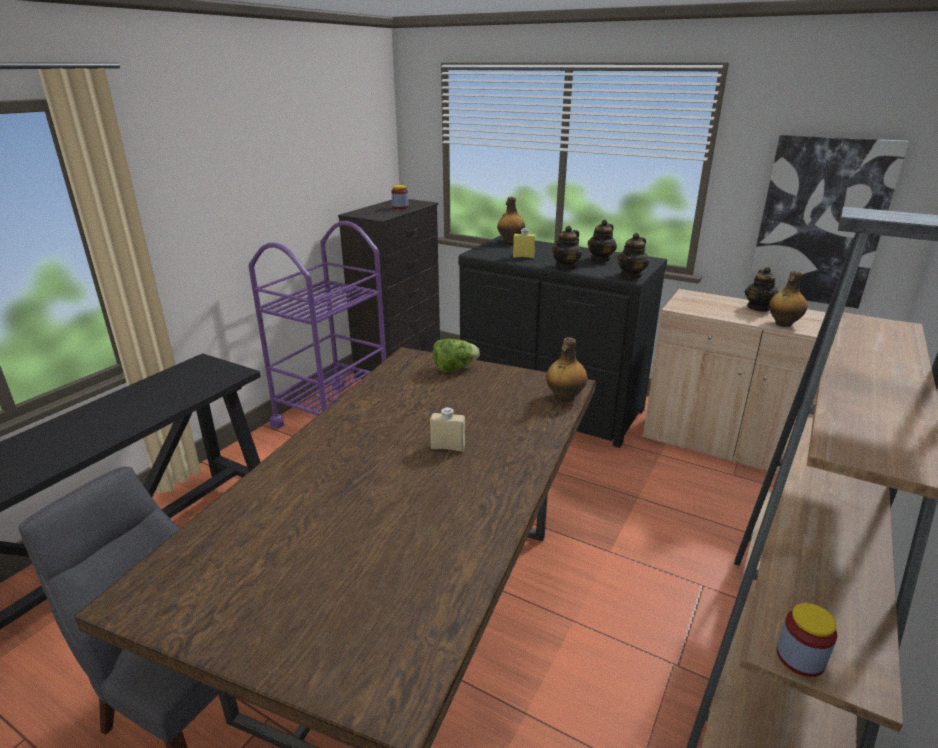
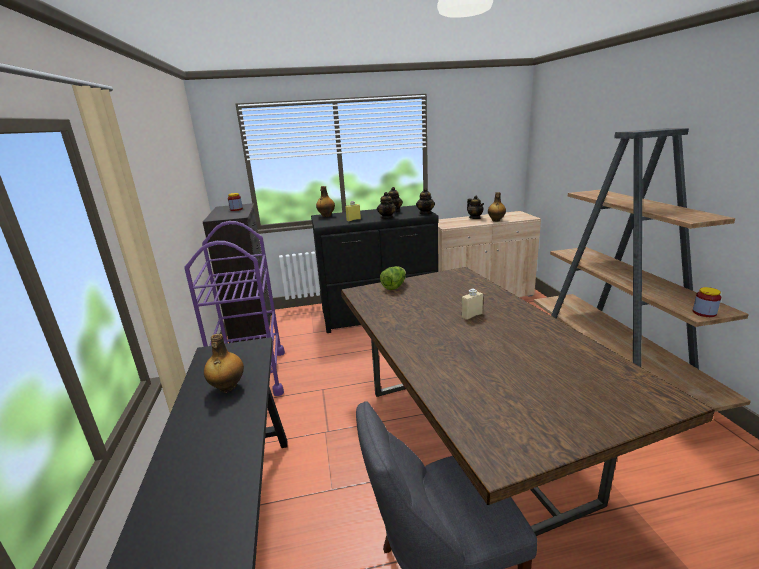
camera: 40 degrees left, 5 degrees down
bottle [546,337,587,402] -> bottle moved to [204,334,244,393]
picture [747,135,909,308] -> none

